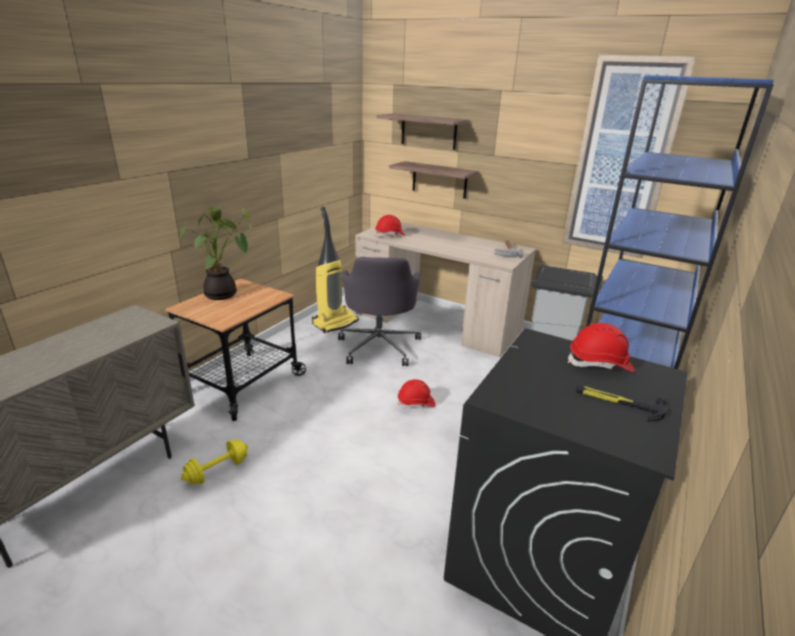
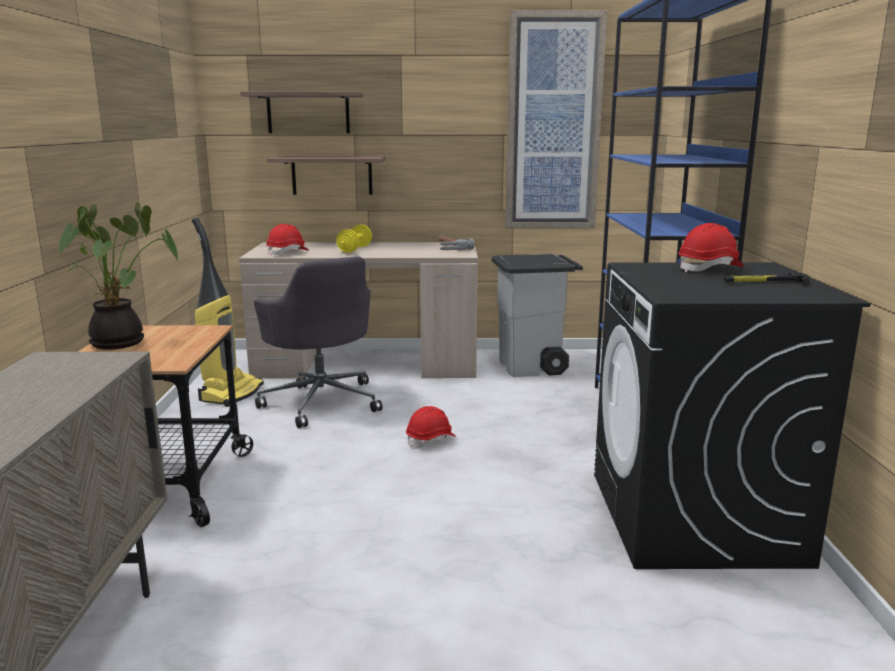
camera: 30 degrees left, 10 degrees down
yellow dumbbell [181,440,248,485] -> yellow dumbbell moved to [336,224,372,253]

